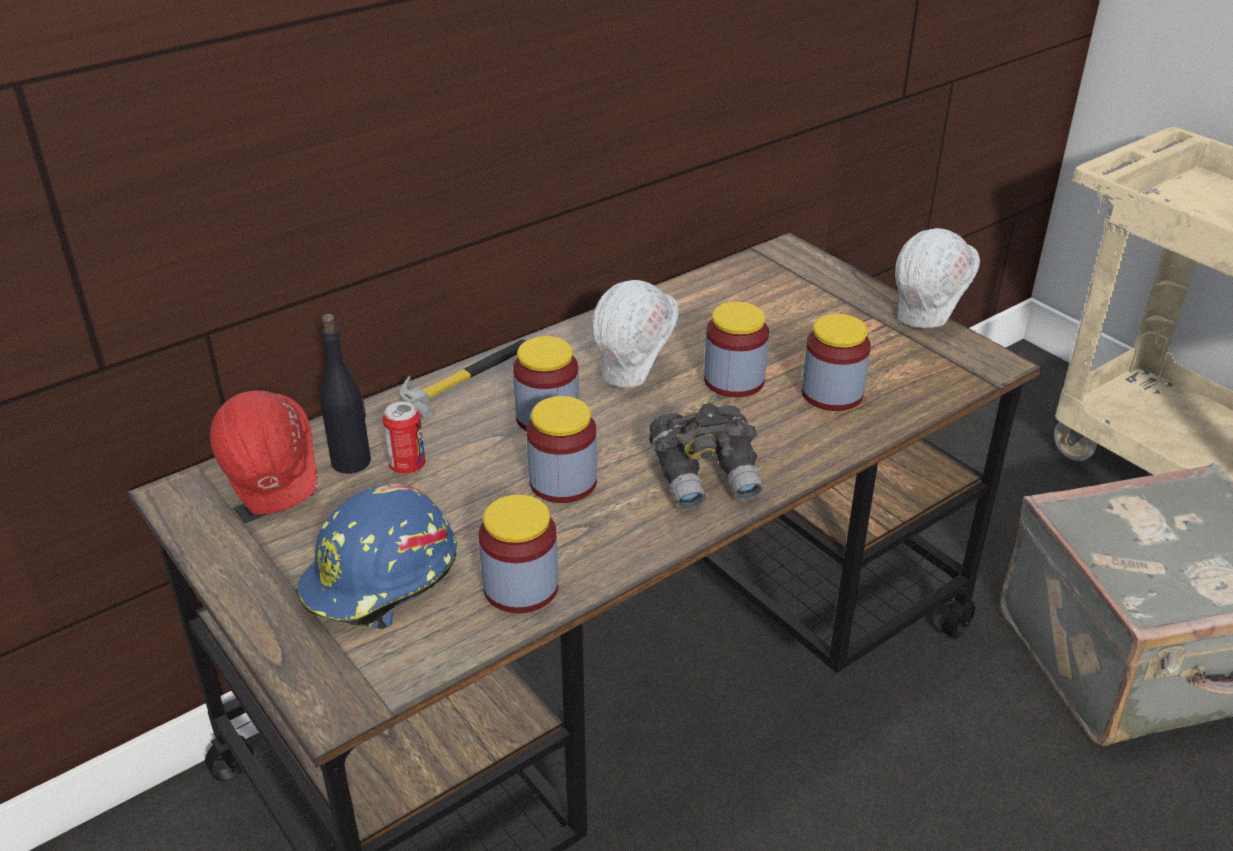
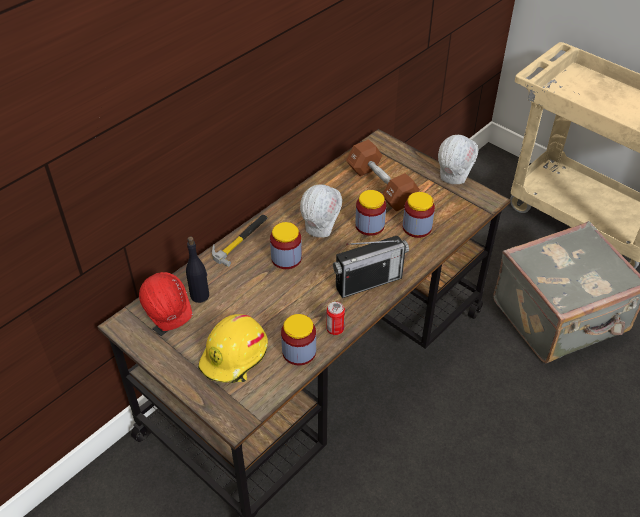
camera: 10 degrees left, 10 degrees up
blue hard hat [296,484,457,630] -> yellow hard hat [198,314,268,383]
can [383,402,425,474] -> can moved to [326,302,345,335]
jar [527,396,597,503] -> none
grey binoculars [649,403,763,509] -> radio [333,236,409,298]
none -> brown dumbbell [346,139,420,212]

